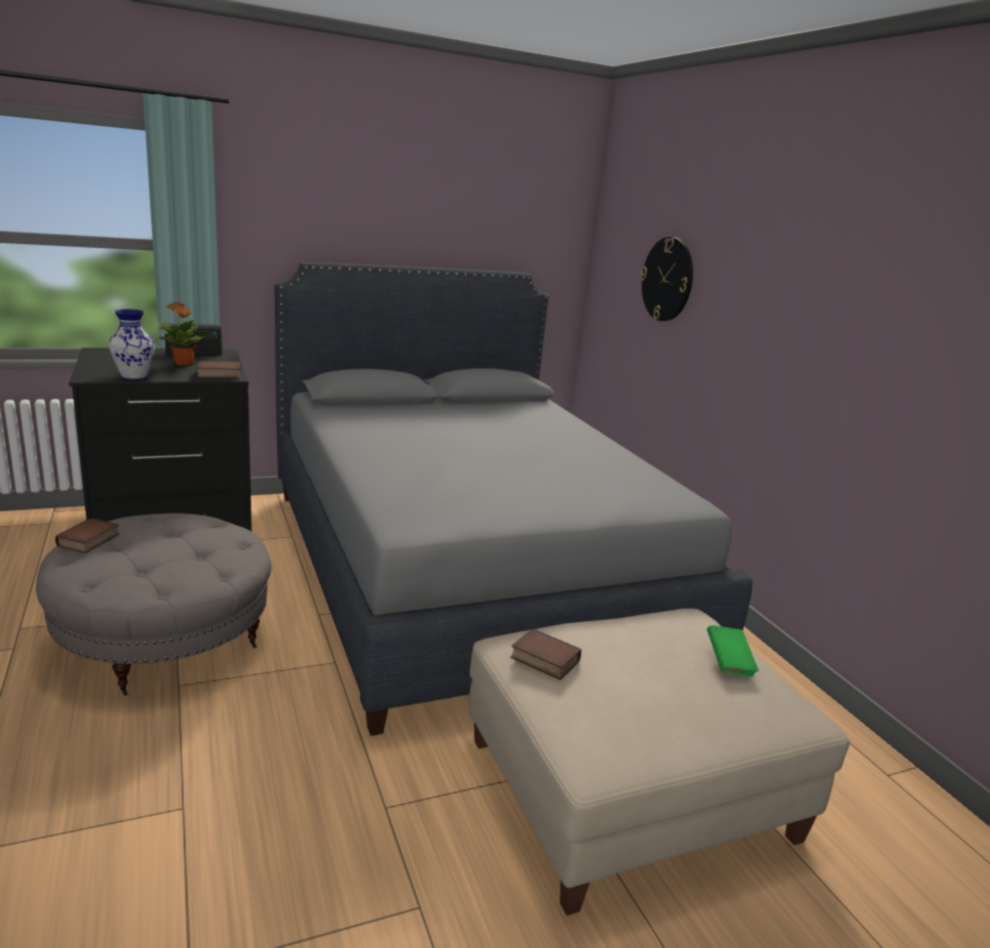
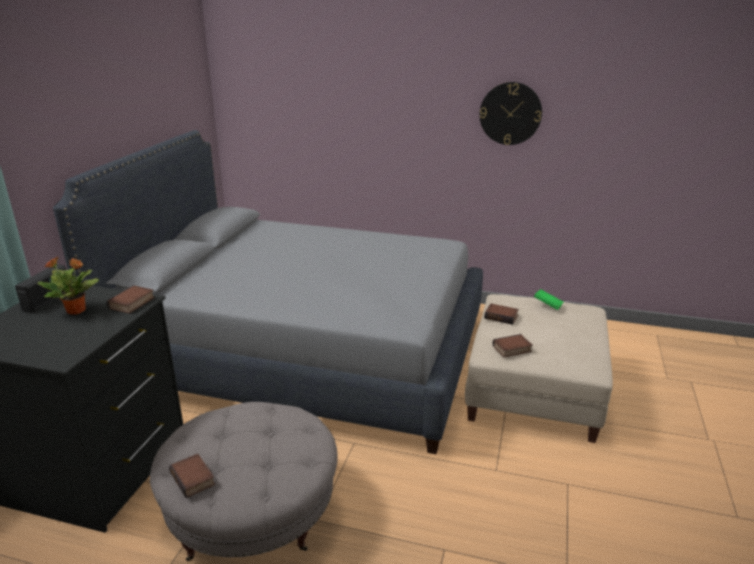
camera: 50 degrees left, 5 degrees up
vase [109,309,155,380] -> none
wall clock [640,237,693,321] -> wall clock moved to [479,82,542,145]
none -> book [484,304,519,325]

